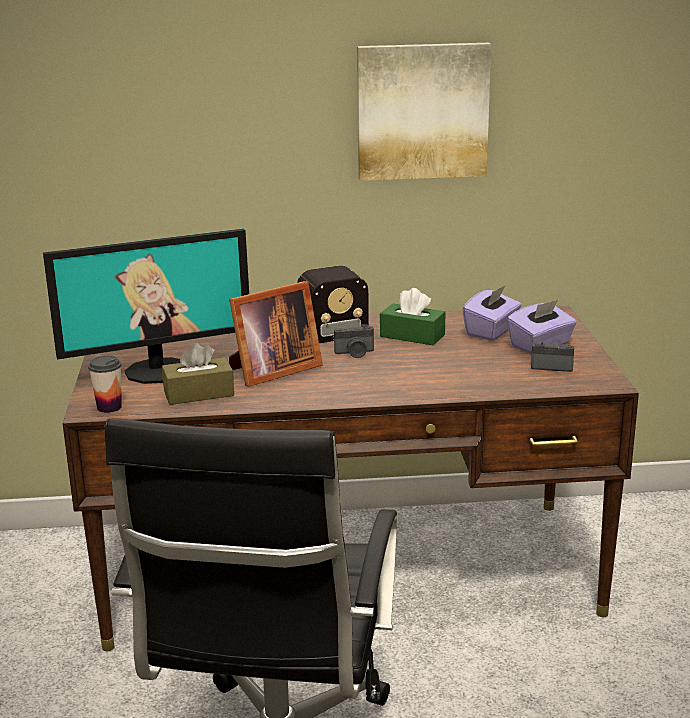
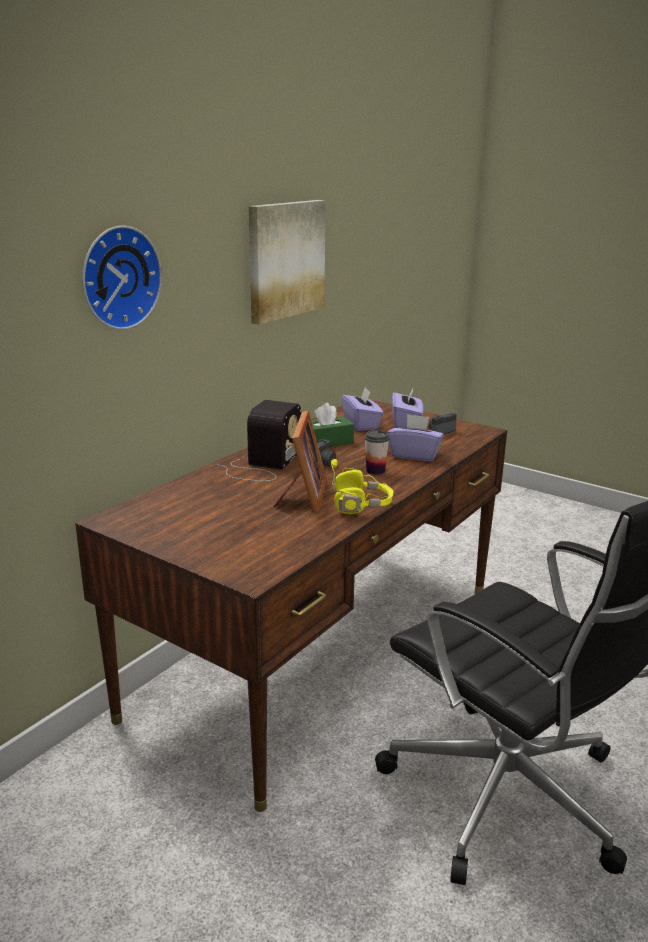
camera: 50 degrees left, 0 degrees up
monitor [43,229,249,384] -> none
cup [88,355,122,413] -> cup moved to [364,430,390,475]
brown tissue box [162,343,234,405] -> none
none -> wall clock [82,226,162,330]
none -> yellow headphones [331,459,394,514]
none -> purple tissue box [388,414,444,461]

